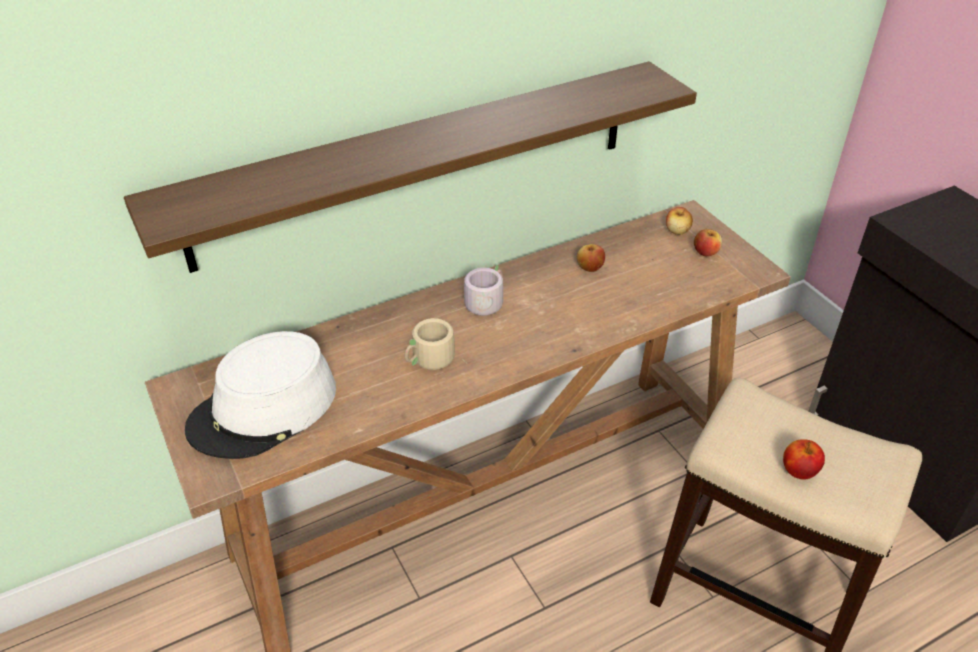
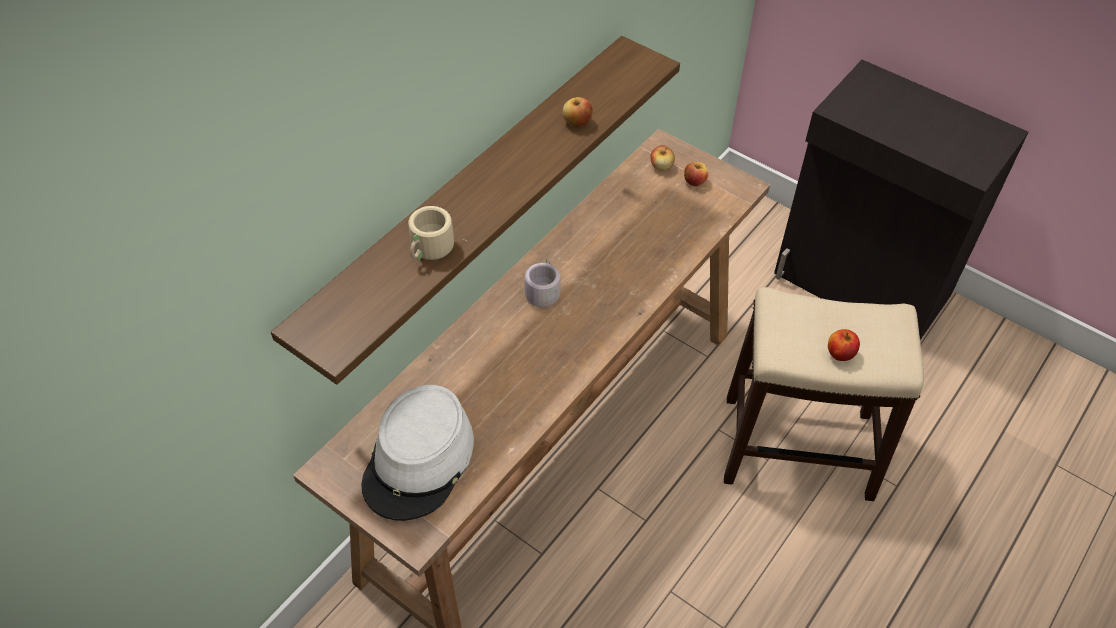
camera: 25 degrees left, 10 degrees up
beige mug [405,318,455,370] -> beige mug moved to [409,206,468,261]
apple [577,244,605,272] -> apple moved to [562,97,593,127]

